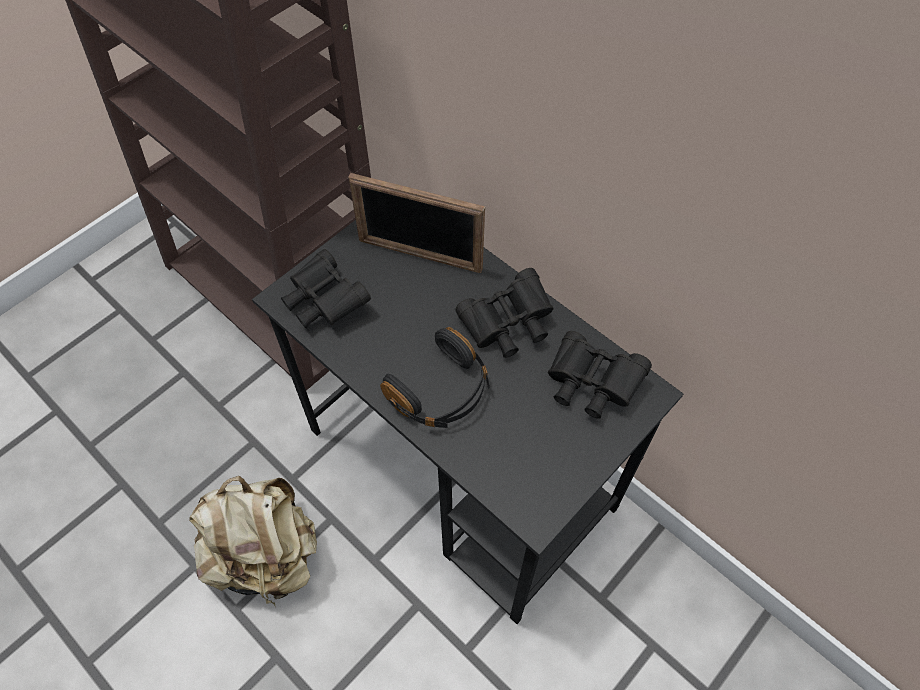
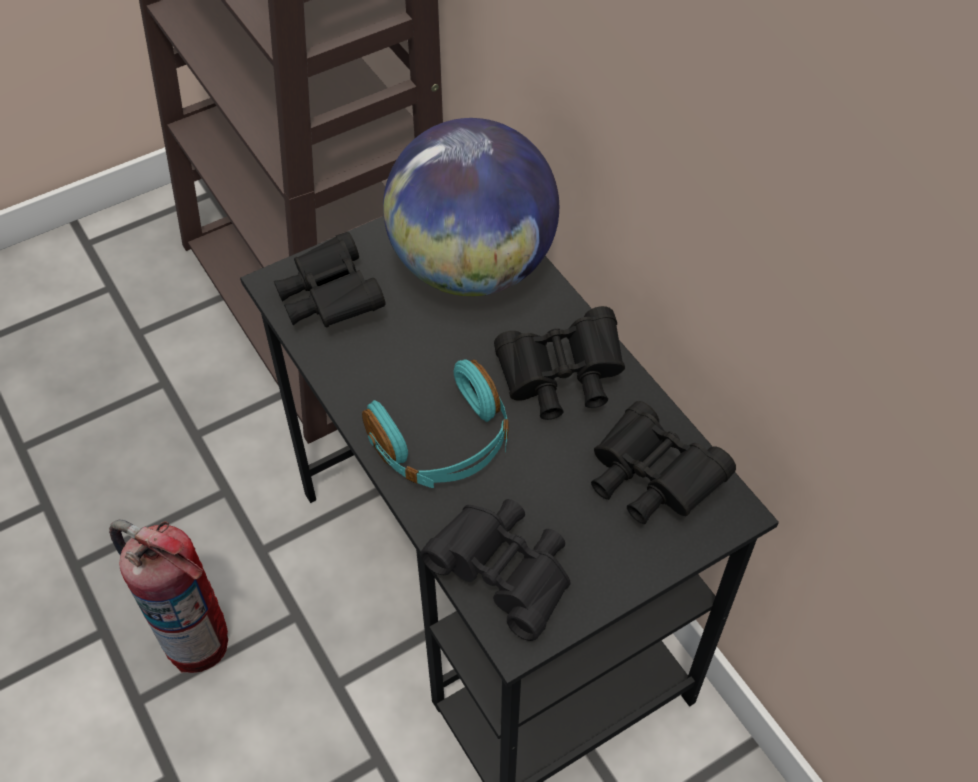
camera: 15 degrees right, 5 degrees down
beige backpack [189,476,317,606] -> fire extinguisher [109,520,228,673]
picture frame [348,173,485,273] -> globe [383,118,559,296]
black headphones [380,327,490,428] -> turquoise headphones [362,359,509,488]
none -> black binoculars [421,499,571,641]

